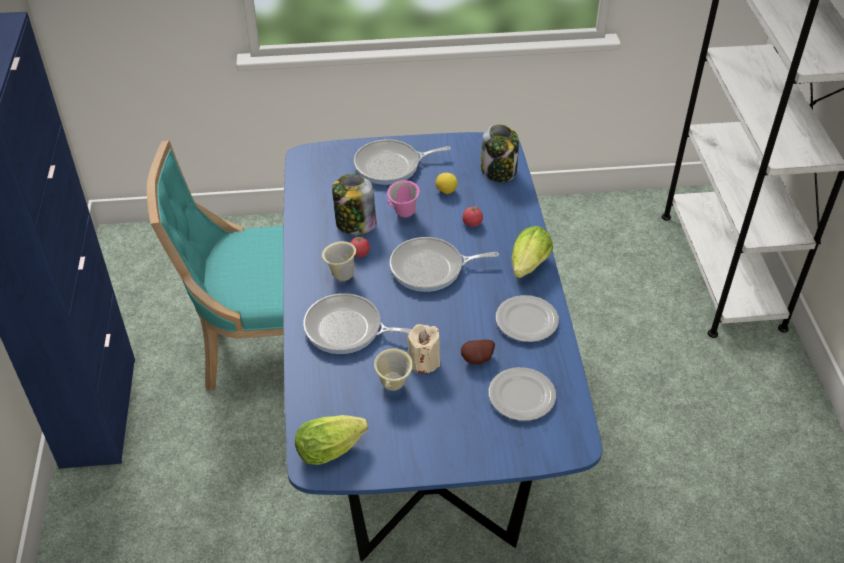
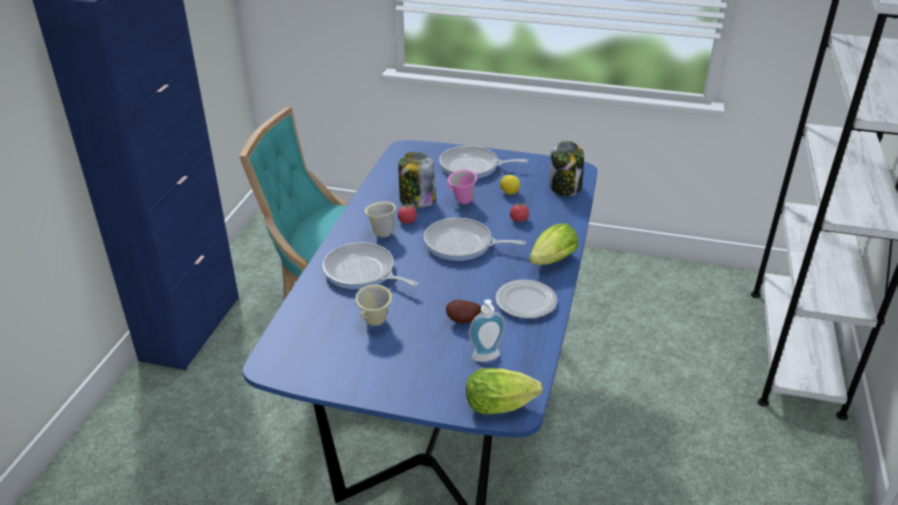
camera: 20 degrees right, 10 degrees down
lettuce [295,415,368,465] -> lettuce moved to [466,368,543,415]
beige candle [407,324,440,373] -> none
plate [488,367,556,421] -> soap dispenser [469,299,505,362]

